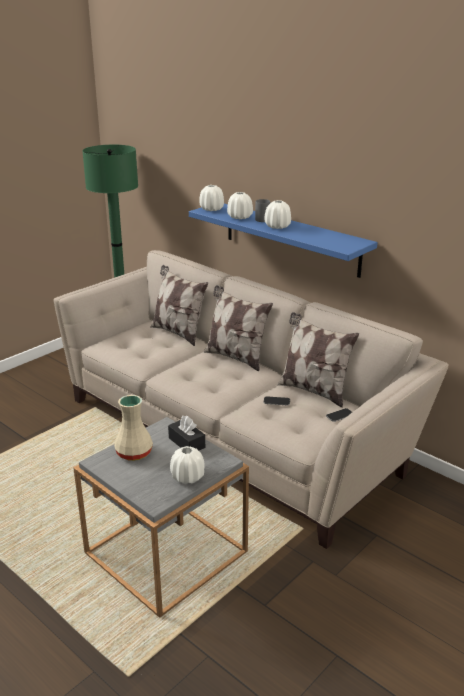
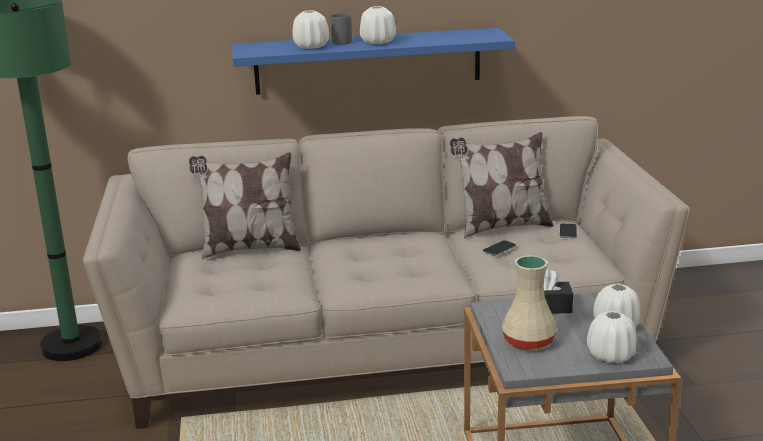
camera: 50 degrees left, 5 degrees down
white vase [199,185,224,211] -> white vase moved to [587,311,636,363]
pillow [204,285,273,371] -> none

